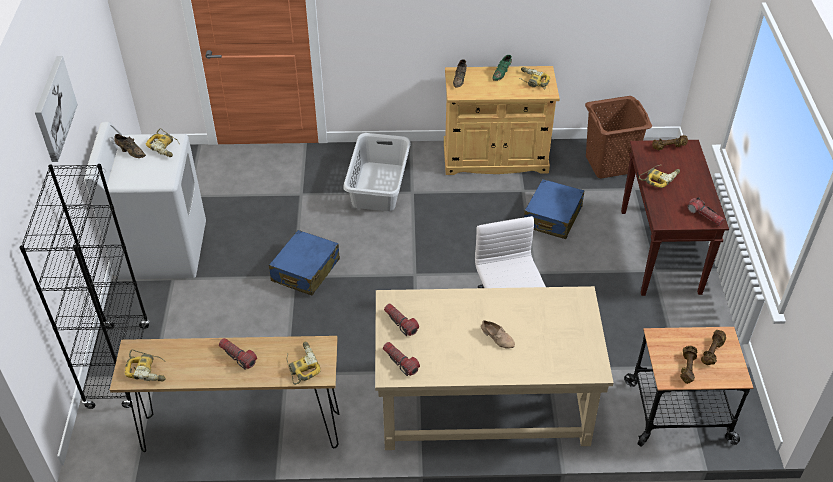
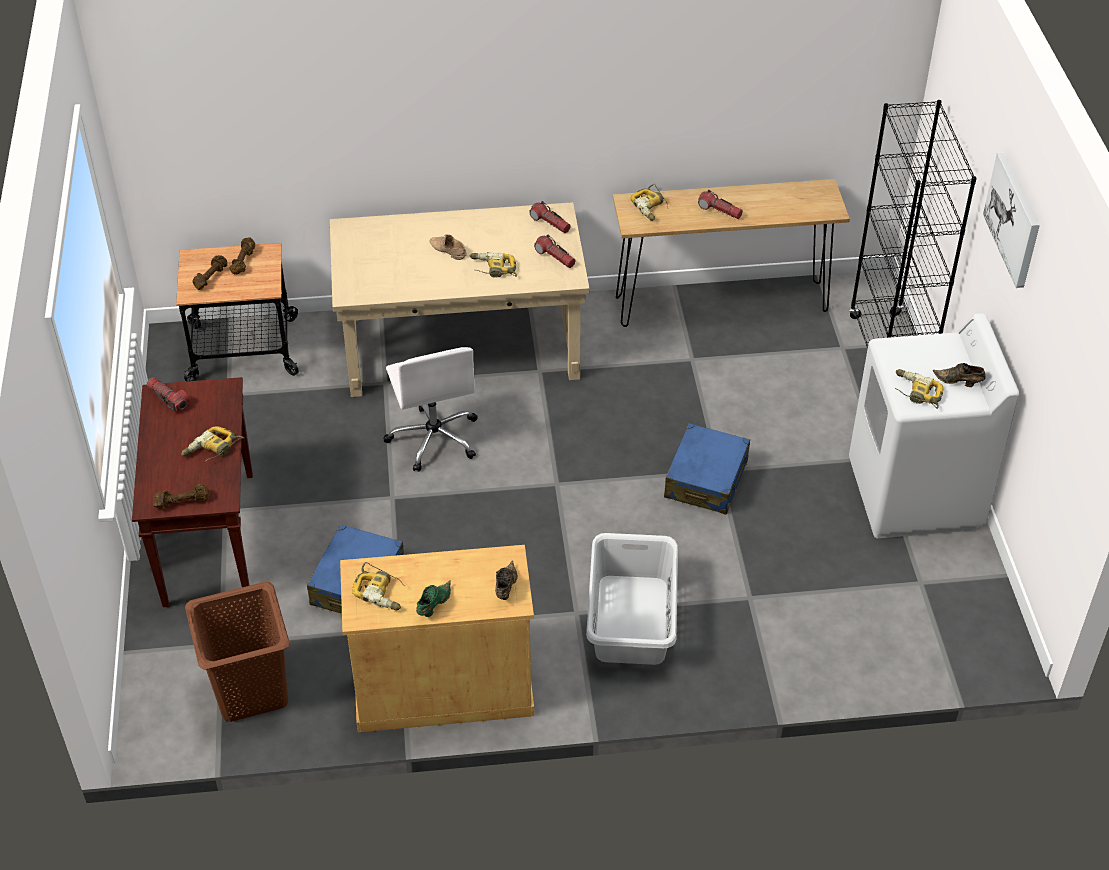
camera: 175 degrees right, 0 degrees up
power drill [125,350,166,381] -> power drill moved to [470,252,517,277]

